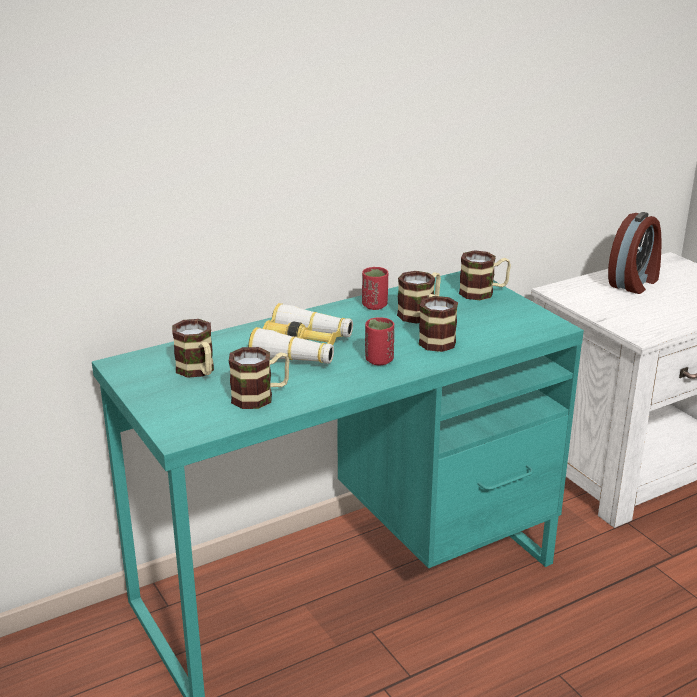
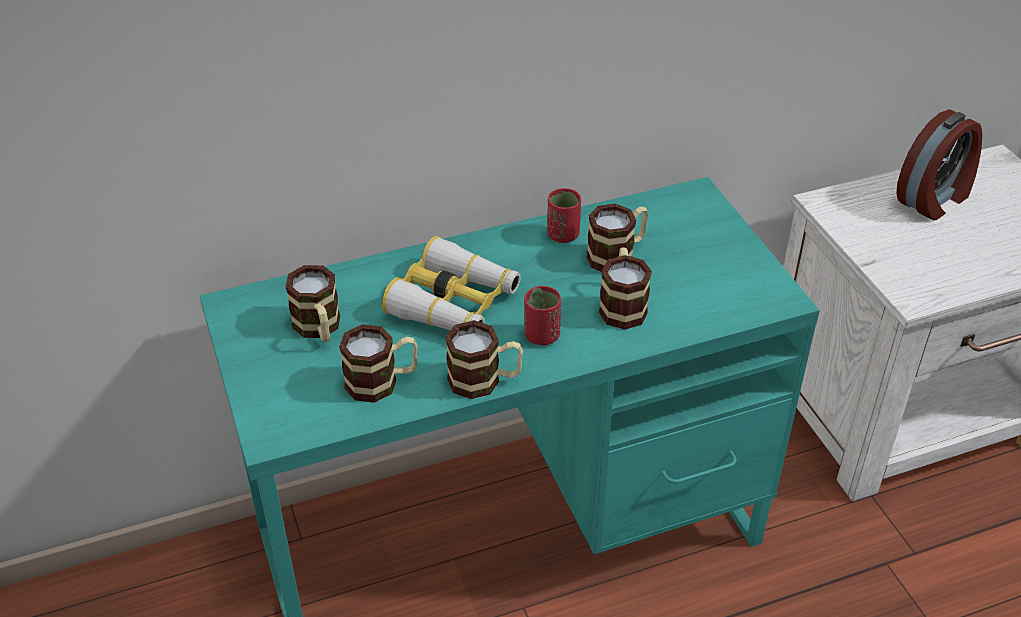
camera: 10 degrees right, 15 degrees up
mug [459,250,511,300] -> mug moved to [445,320,523,399]

